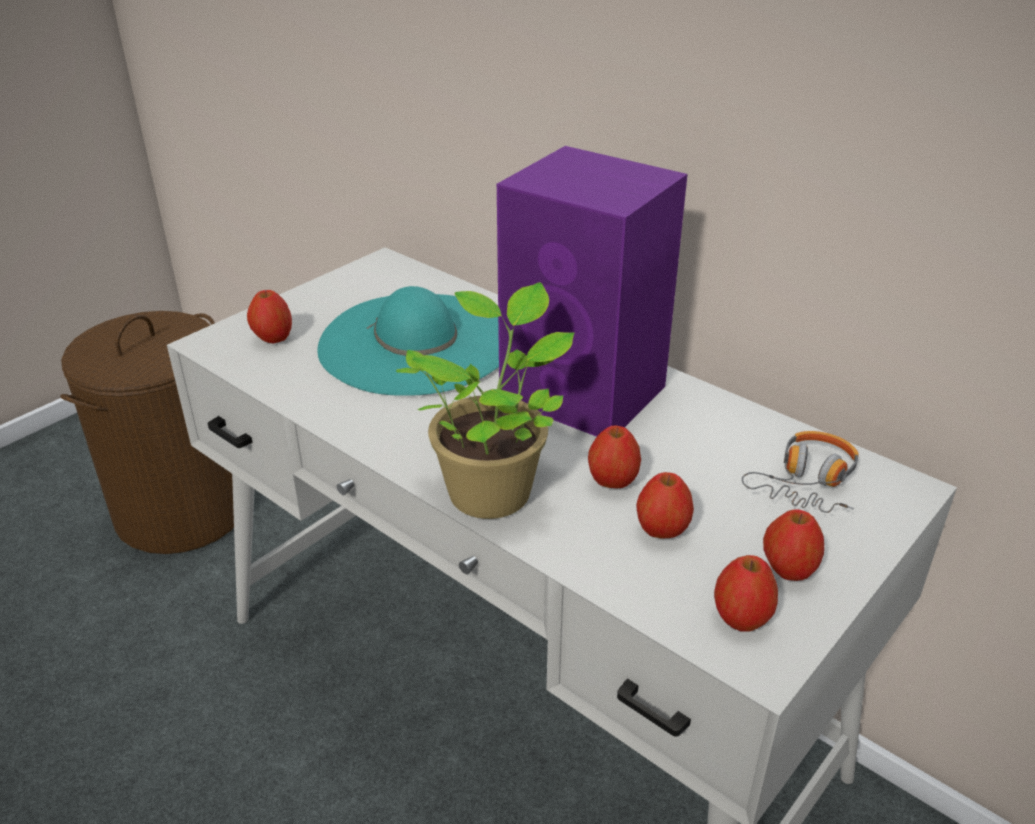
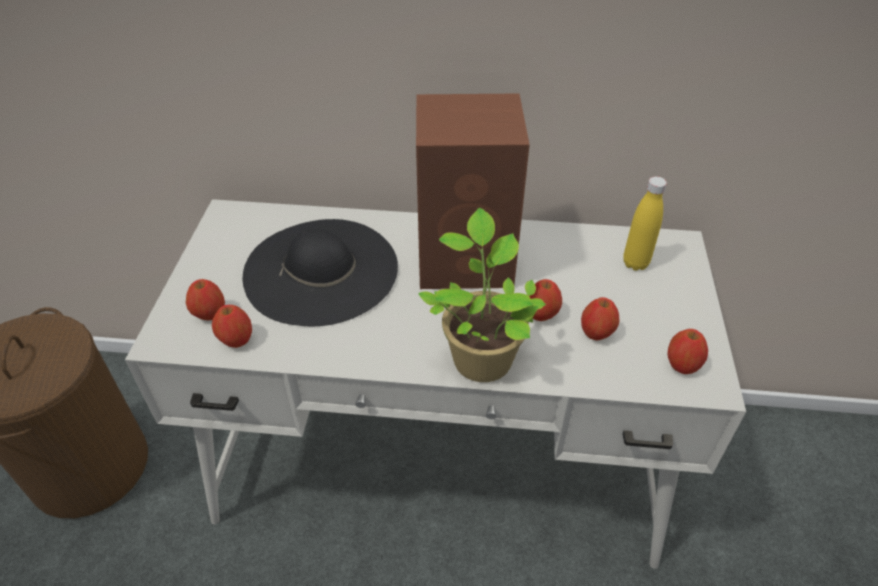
camera: 35 degrees left, 10 degrees up
turquoise hat [317,286,499,396] -> black hat [243,219,398,326]
purple speaker [497,146,688,437] -> brown speaker [416,93,530,289]
headphones [742,431,859,513] -> yellow bottle [623,176,667,271]
apple [763,509,824,581] -> apple moved to [212,305,252,348]

